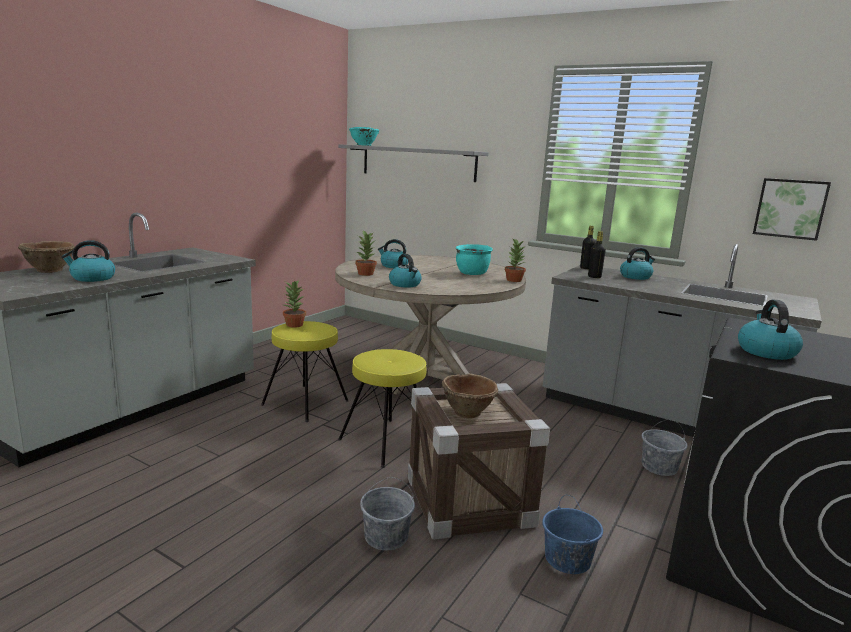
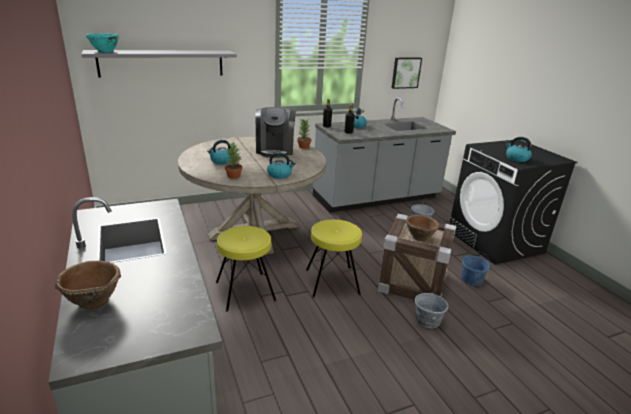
camera: 55 degrees left, 10 degrees up
kettle [61,240,115,282] -> none
potted plant [283,280,306,328] -> none
turquoise cooking pot [456,244,493,275] -> coffee machine [255,107,296,158]

